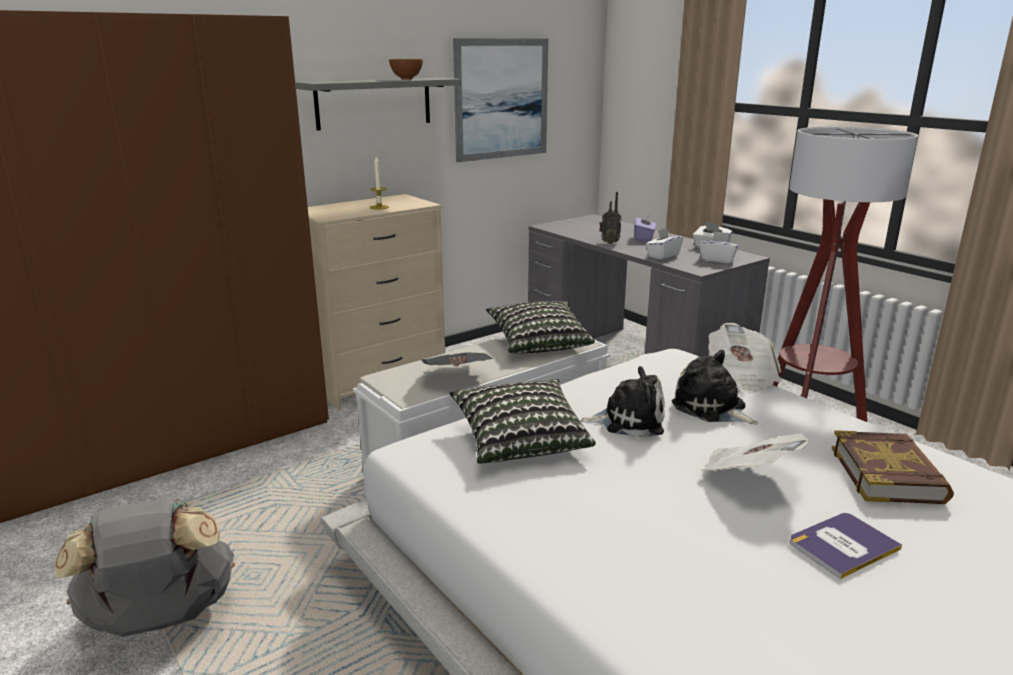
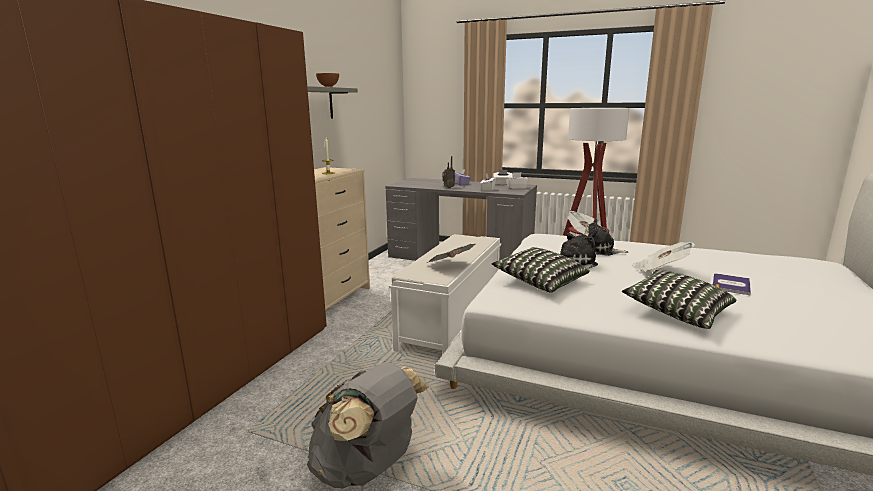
camera: 30 degrees left, 5 degrees down
picture [453,38,548,162] -> none
pillow [486,301,595,353] -> pillow moved to [622,270,736,329]
book [832,430,954,504] -> none

